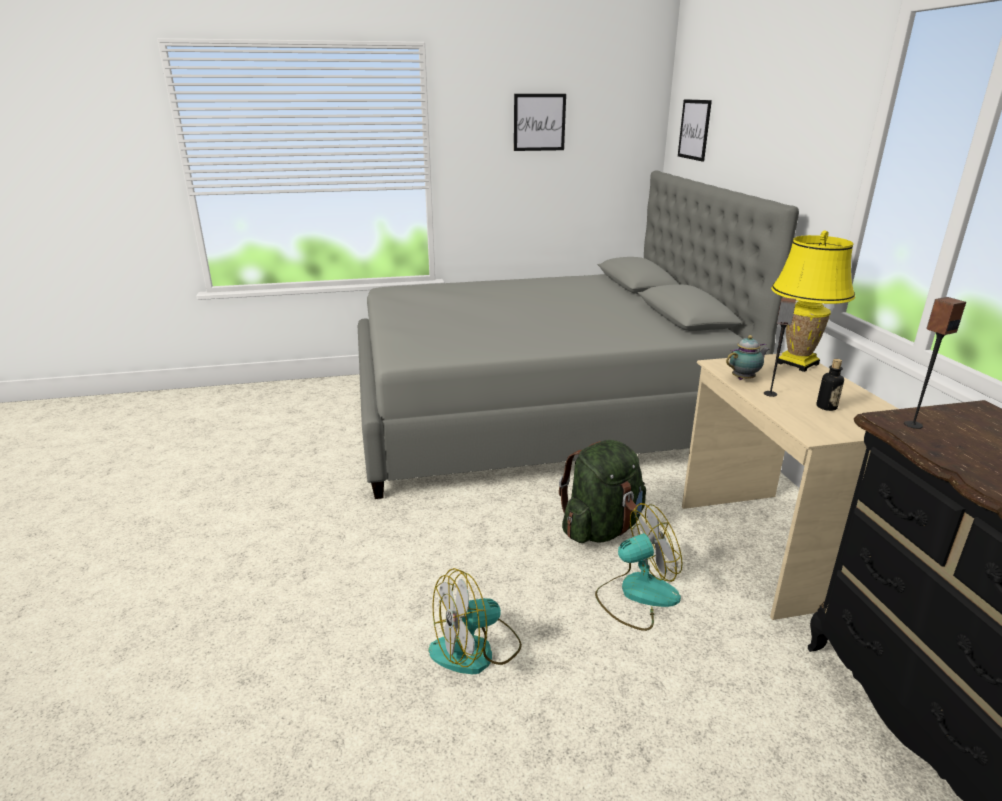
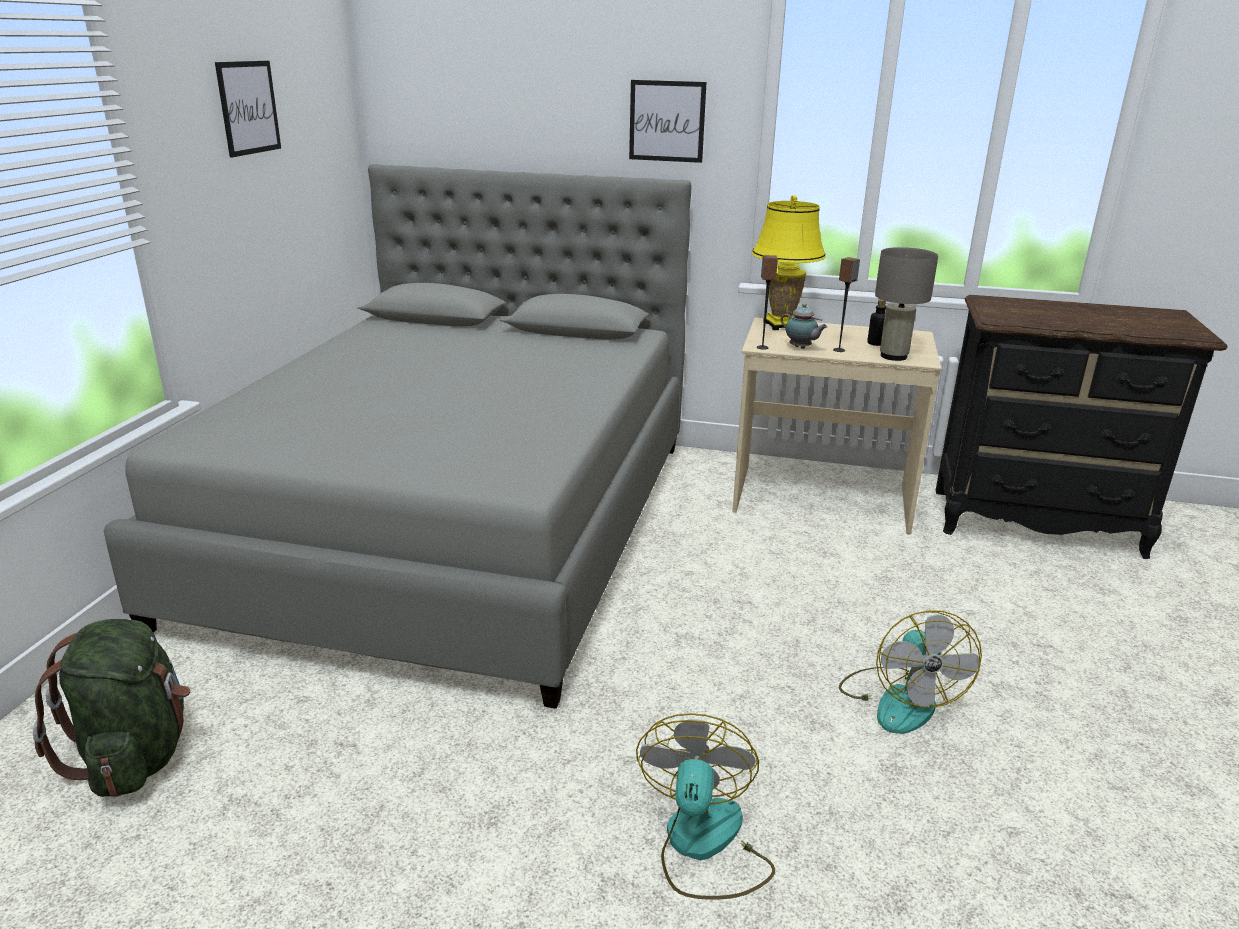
camera: 65 degrees left, 0 degrees up
green backpack [559,440,646,543] -> green backpack moved to [33,619,191,797]
fan [595,503,683,631] -> fan moved to [636,713,775,899]
picture [678,99,712,162] -> picture moved to [629,80,707,163]
teapot [726,335,769,380] -> teapot turned 135 degrees clockwise [781,303,827,349]
speaker [904,297,966,429] -> speaker moved to [757,255,778,350]
none -> grey table lamp [875,247,938,361]

